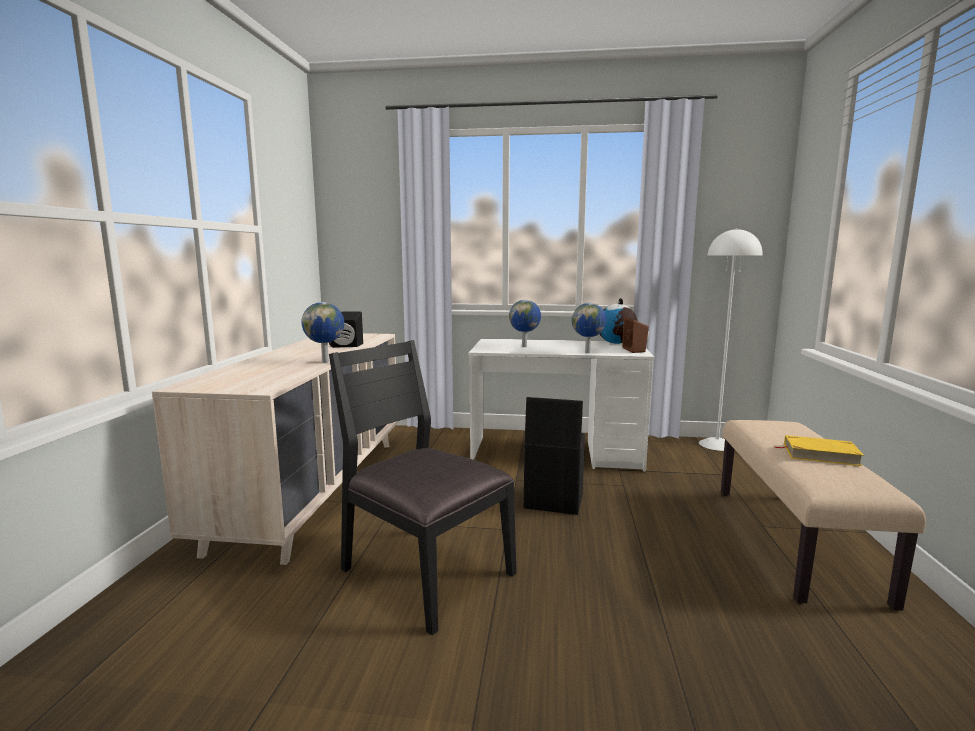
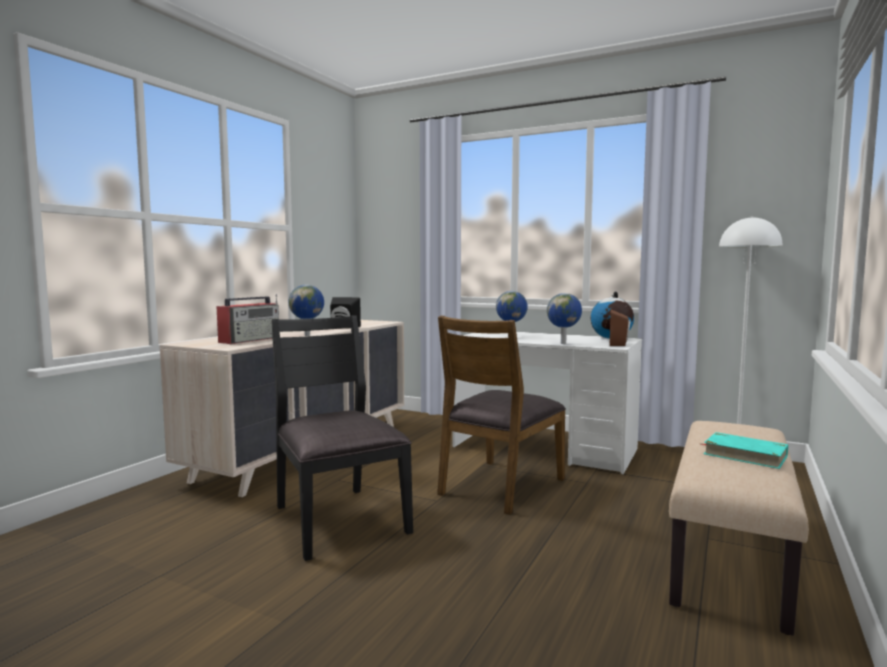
camera: 20 degrees right, 5 degrees down
black storage box [524,397,585,515] -> brown chair [437,316,566,515]
yellow book [774,435,864,466] -> turquoise book [701,432,788,469]
none -> radio [216,294,279,344]

